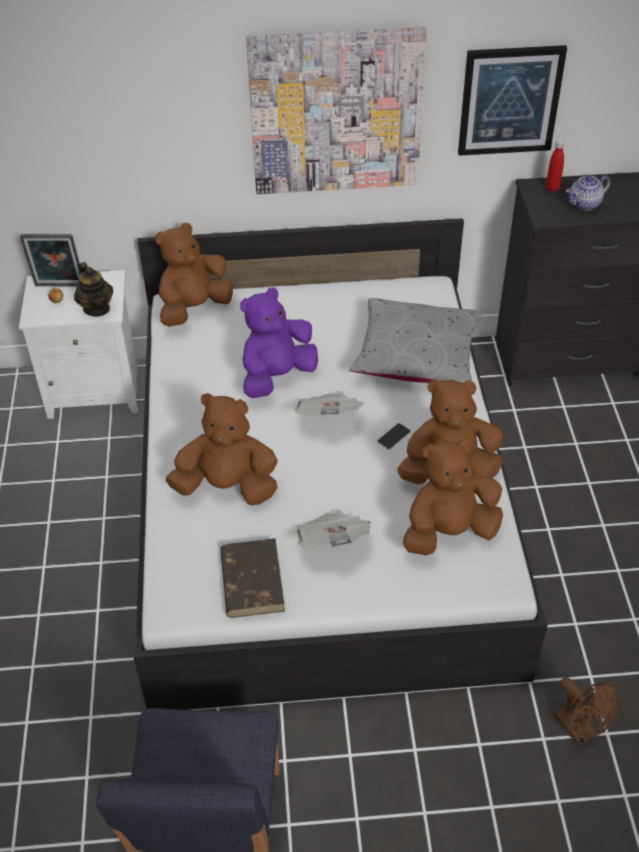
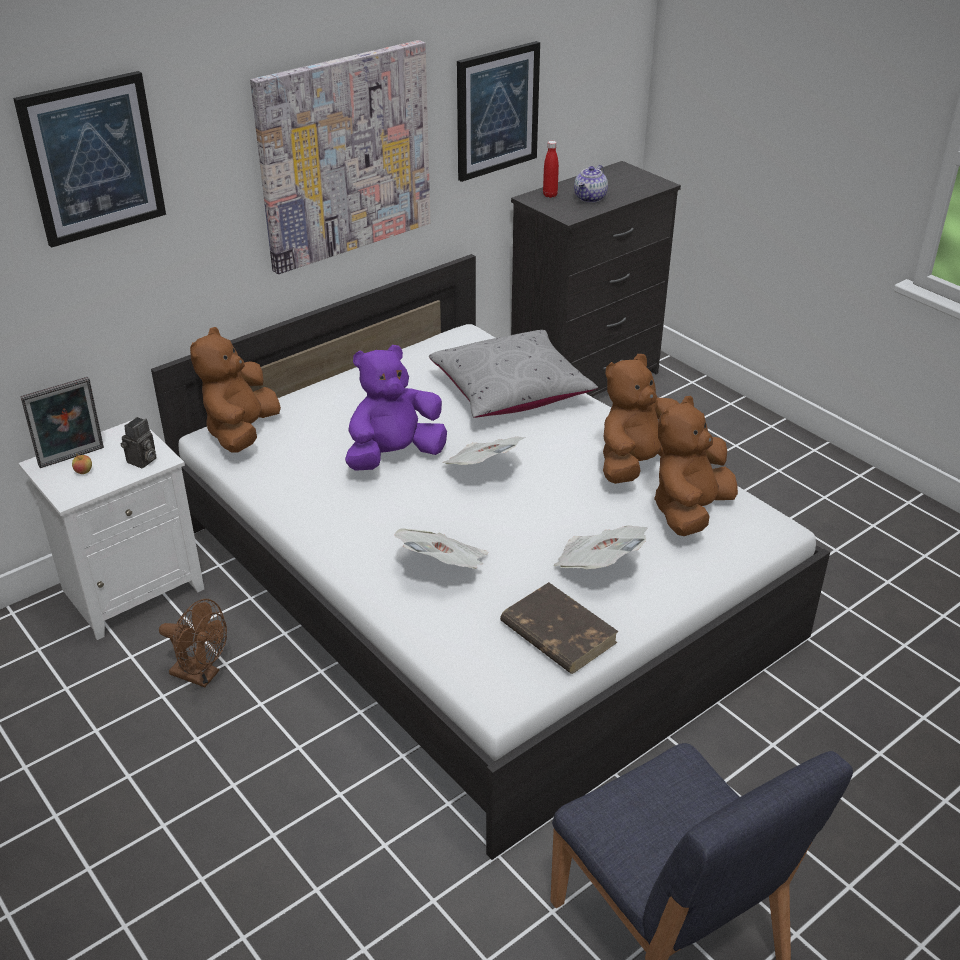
camera: 35 degrees left, 10 degrees down
teapot [74,262,113,316] -> camera [121,417,157,468]
brown plush toy [166,393,278,505] -> newspaper [394,528,488,569]
purple plush toy [240,288,318,398] -> purple plush toy turned 45 degrees clockwise [345,345,447,471]
phone [377,423,411,449] -> none
brown fan [554,677,621,745] -> brown fan moved to [159,599,227,687]
none -> picture [13,71,166,248]

